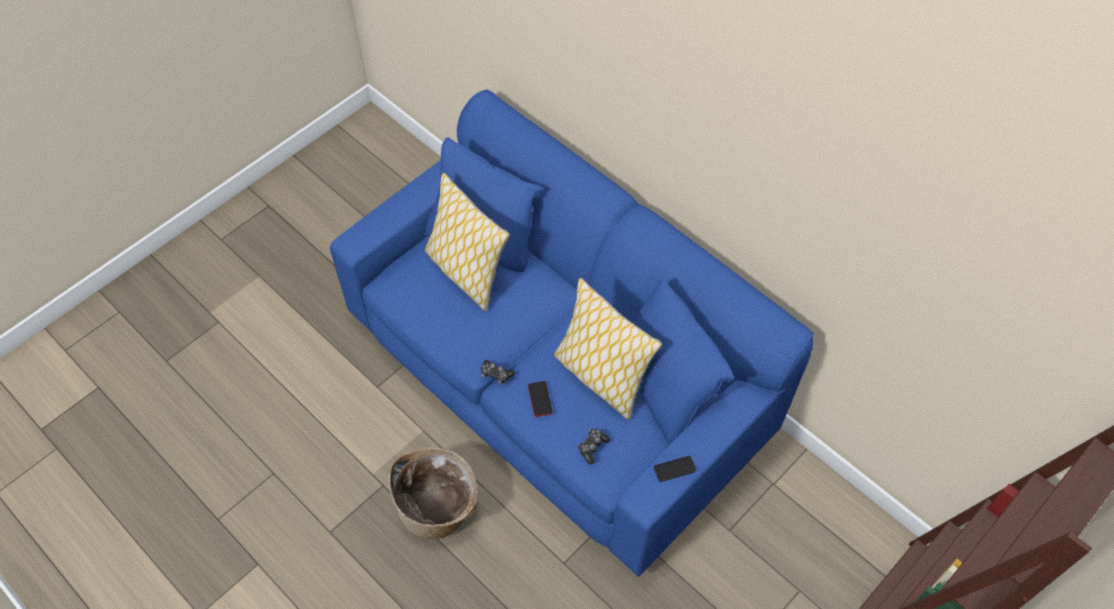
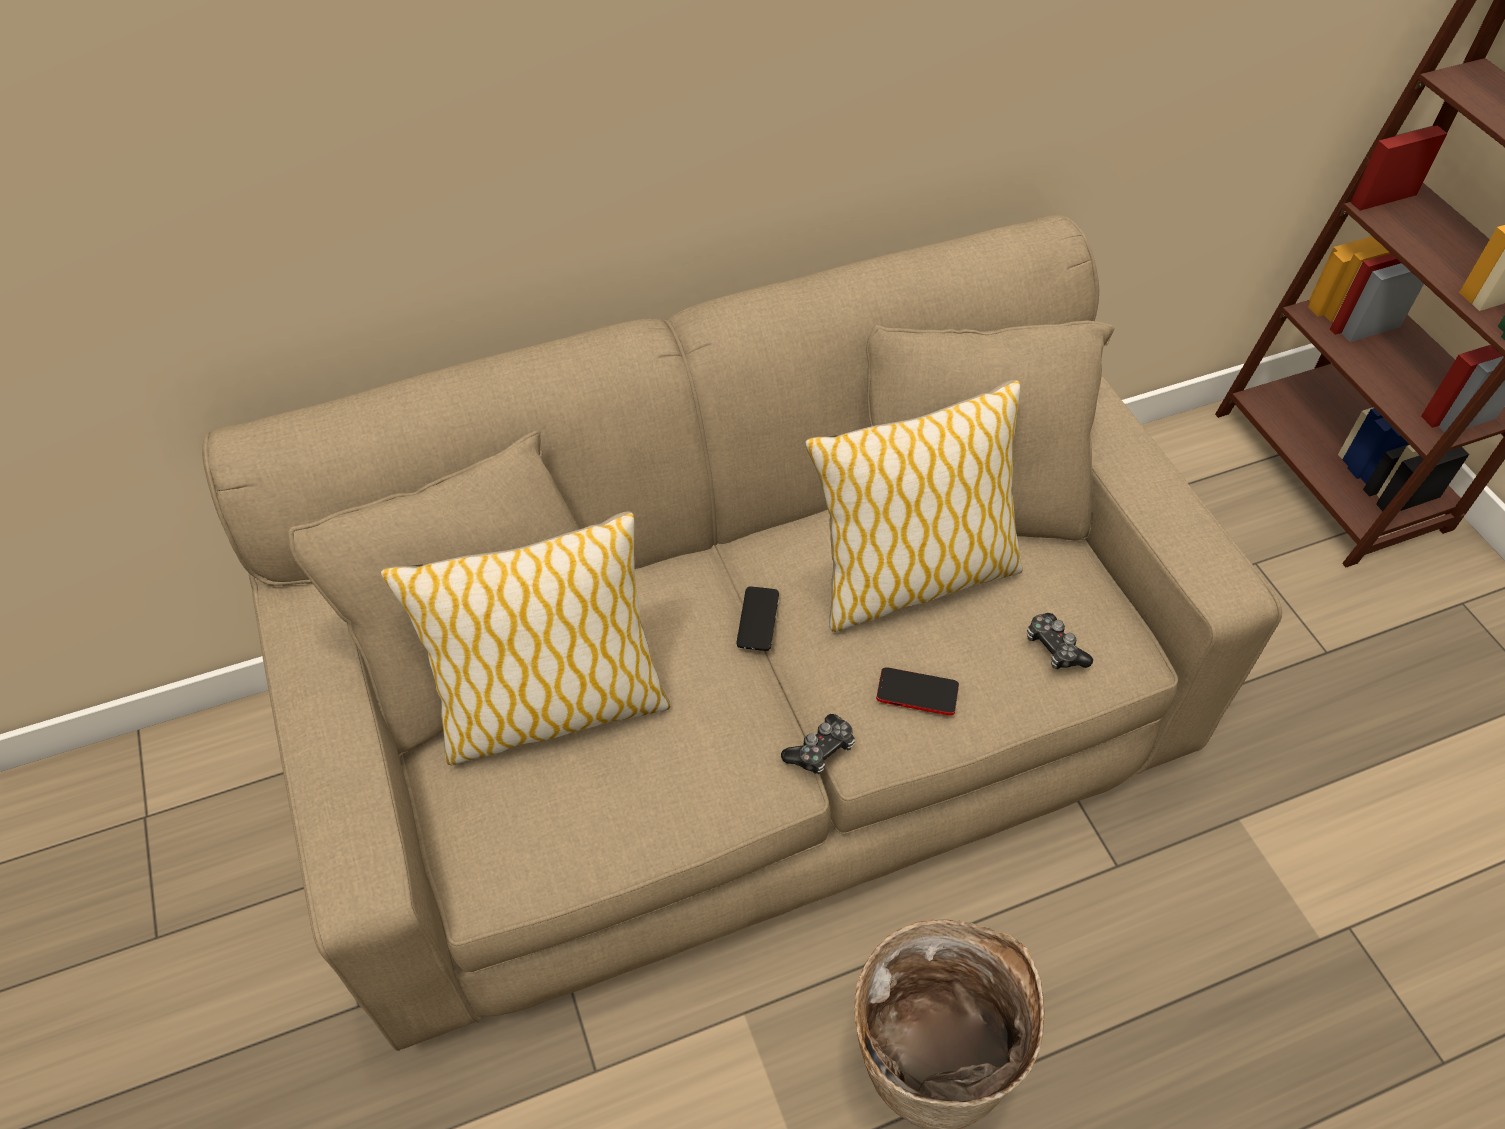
camera: 65 degrees left, 5 degrees down
blue sofa [330,90,814,577] -> beige sofa [202,215,1282,1051]
phone [654,456,696,482] -> phone moved to [736,586,779,651]

